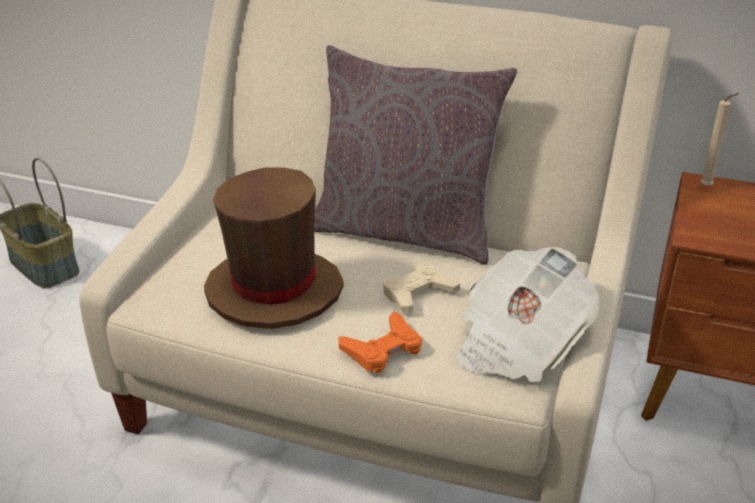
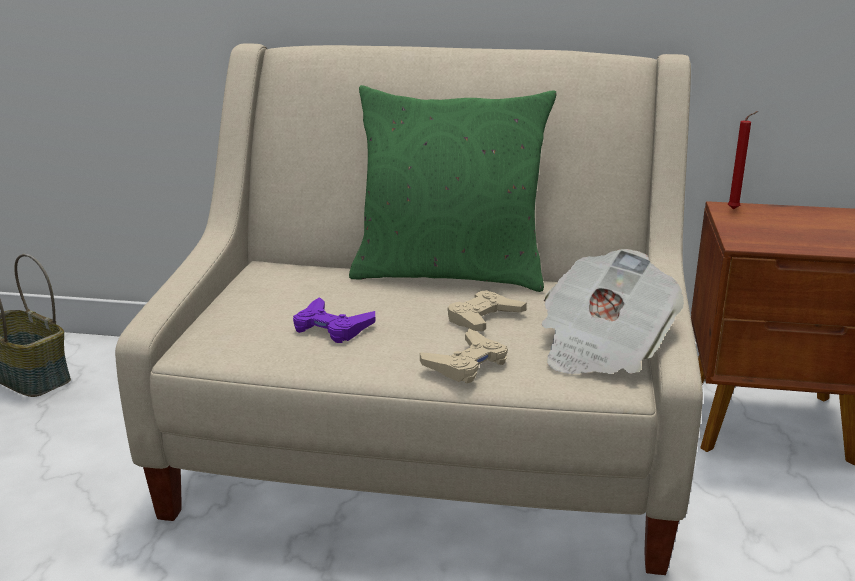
camera: 10 degrees left, 10 degrees down
brown hat [204,167,344,329] -> purple game controller [293,297,375,343]
grey pillow [314,45,517,265] -> green pillow [349,85,557,292]
orange game controller [338,312,422,373] -> beige game controller [420,329,508,383]
beige candle [700,93,740,187] -> red candle [728,111,758,210]

